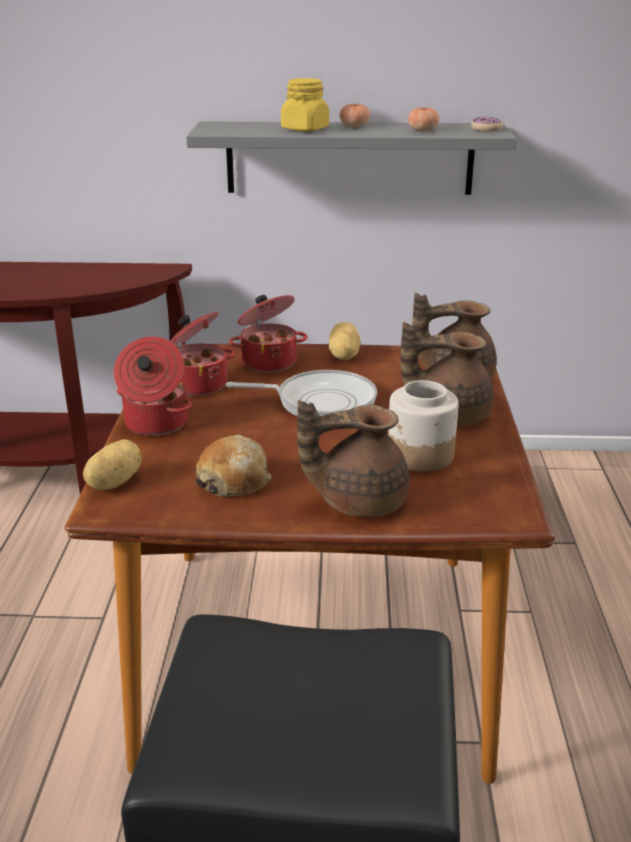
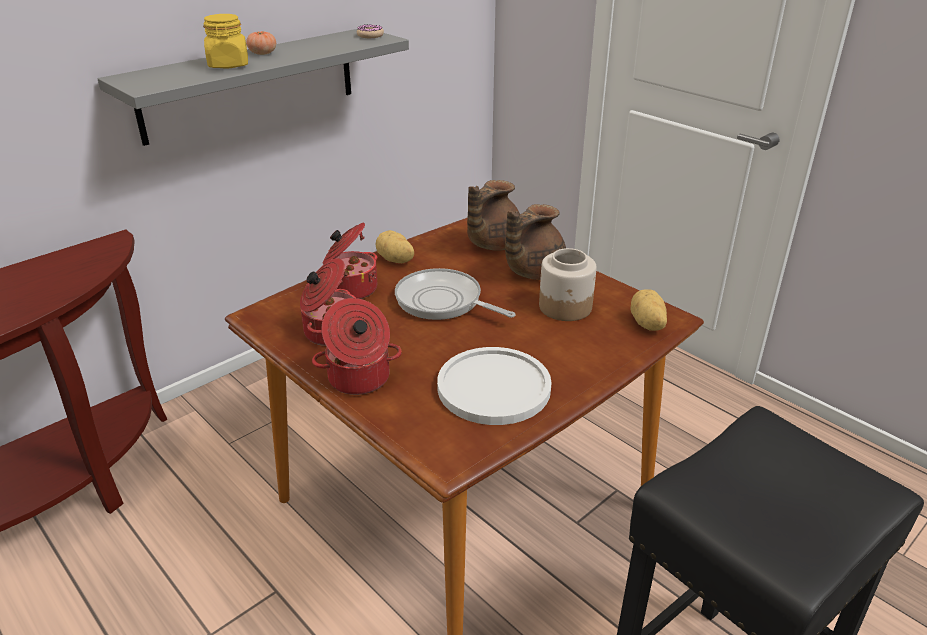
camera: 45 degrees left, 5 degrees up
potato [83,439,142,490] -> potato moved to [630,289,667,331]
bread [195,434,272,497] -> white plate [437,347,551,425]
frying pan [226,370,377,416] -> frying pan turned 105 degrees counterclockwise [395,268,515,320]
brown teapot [297,400,410,517] -> none
tomato [408,106,439,131] -> none

